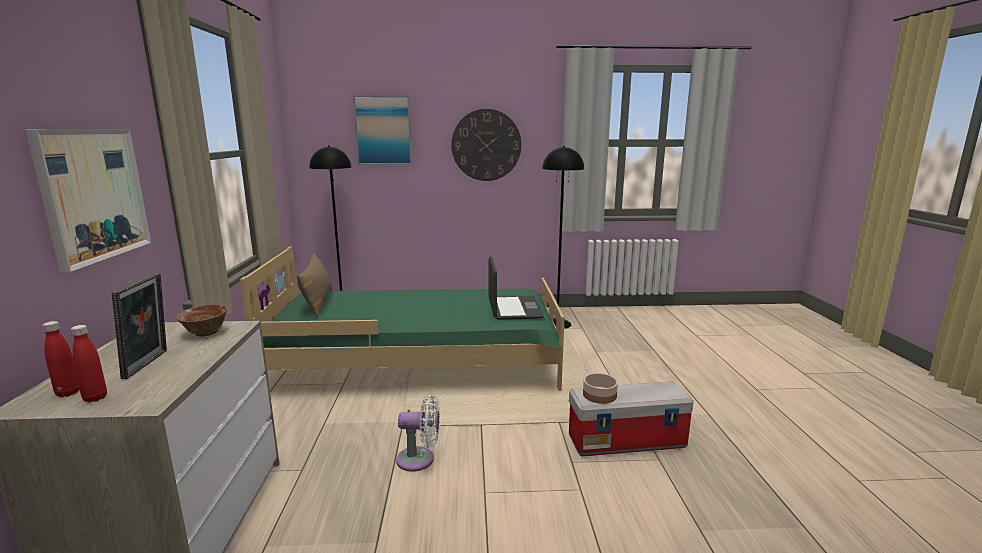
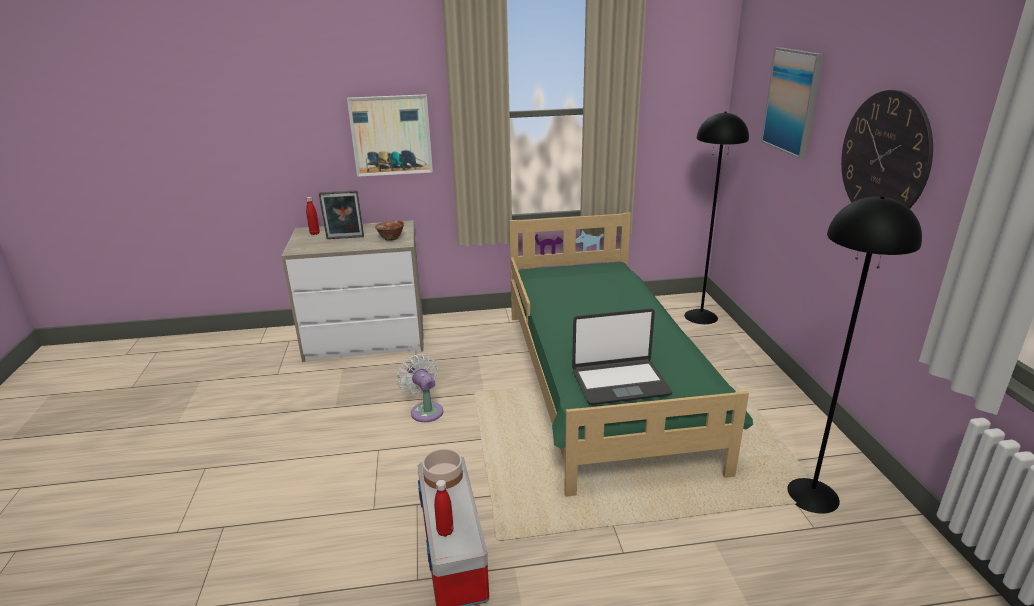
camera: 85 degrees right, 10 degrees up
red bottle [71,325,107,403] -> red bottle moved to [434,480,453,537]
brown pillow [297,253,332,318] -> none
white fan [396,395,440,472] -> white fan turned 150 degrees clockwise [397,354,443,422]

